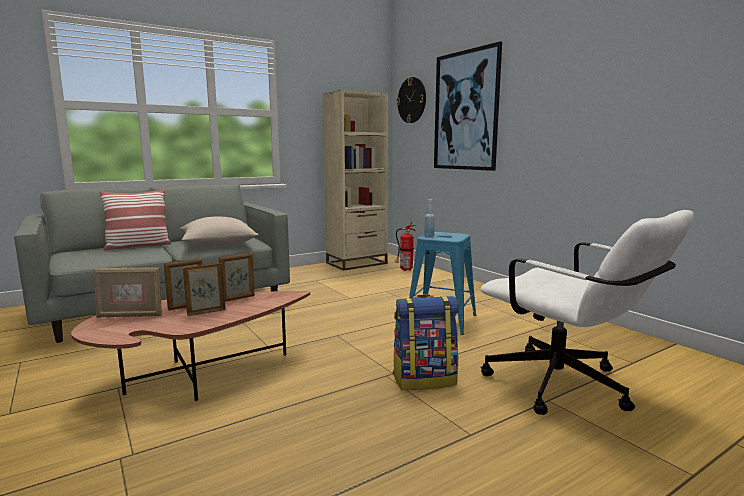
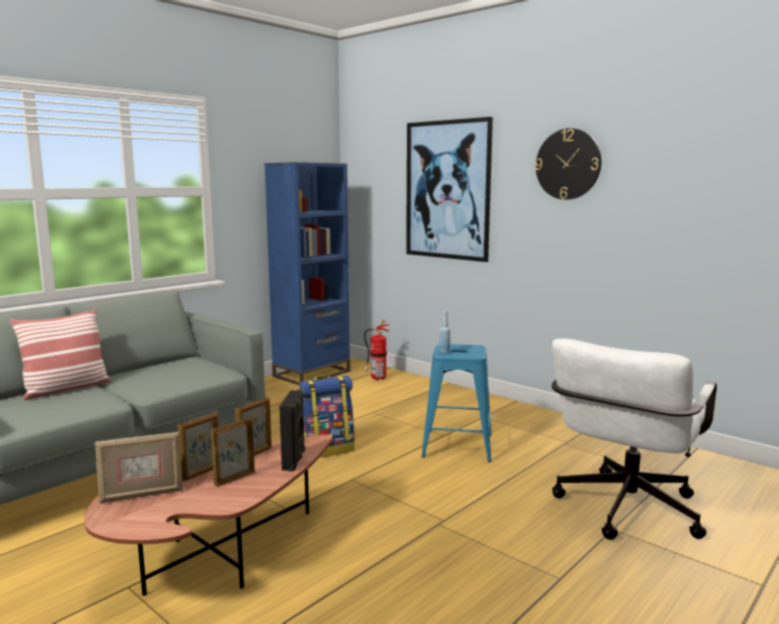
camera: 15 degrees left, 0 degrees up
beige pillow [180,217,259,246] -> none
beige bookcase [323,90,388,271] -> blue bookcase [264,162,350,385]
backpack [392,294,459,390] -> backpack moved to [299,376,354,458]
wall clock [396,77,426,123] -> wall clock moved to [535,128,601,200]
white office chair [480,210,694,415] -> white office chair turned 90 degrees clockwise [552,339,717,540]
none -> black speaker [279,390,305,472]

